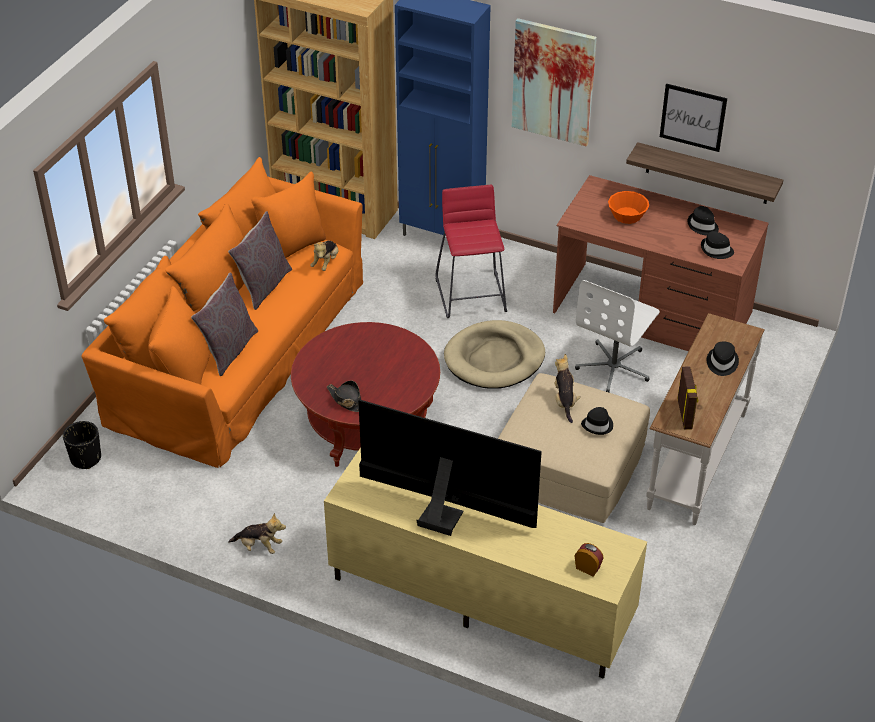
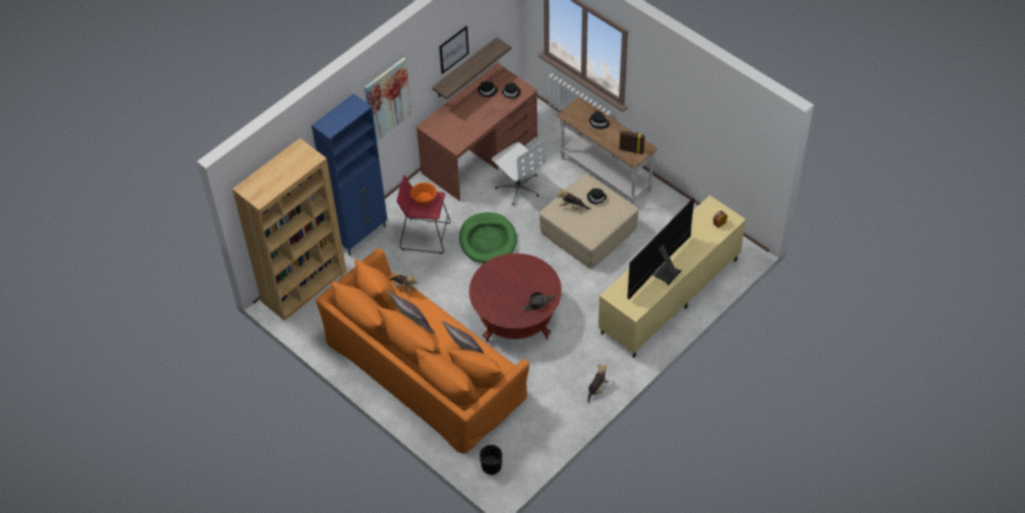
camera: 70 degrees left, 10 degrees up
beige dog bed [444,320,545,389] -> green dog bed [459,212,517,263]
orange bowl [608,191,649,224] -> orange bowl moved to [411,182,437,205]

